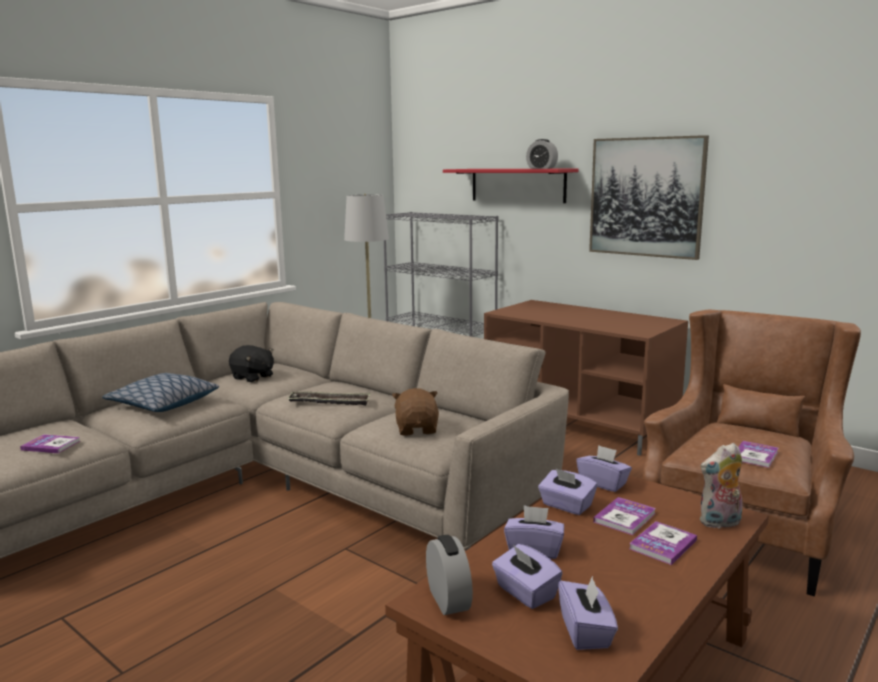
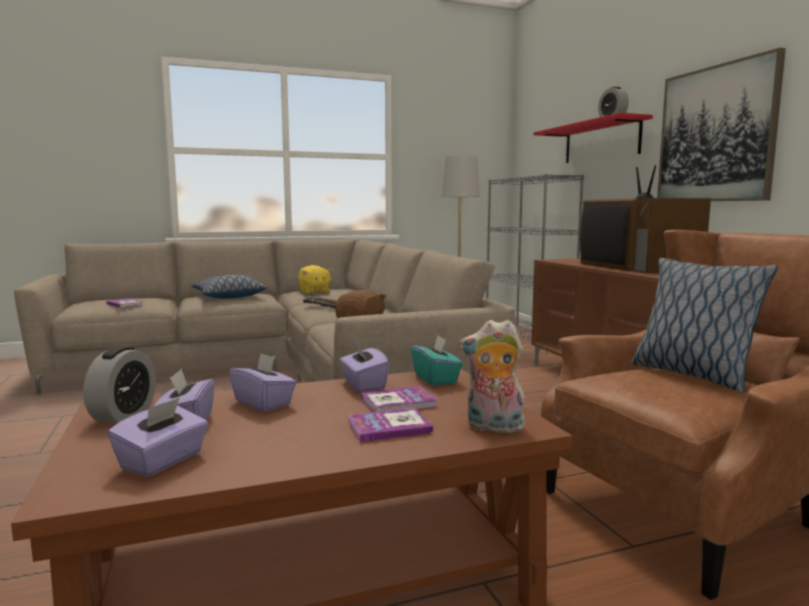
camera: 30 degrees right, 5 degrees down
black plush toy [229,345,274,382] -> yellow plush toy [298,265,332,294]
purple tissue box [576,445,632,492] -> turquoise tissue box [411,335,463,386]
book [739,441,778,468] -> none
none -> television [580,165,711,273]
none -> pillow [631,258,778,393]

